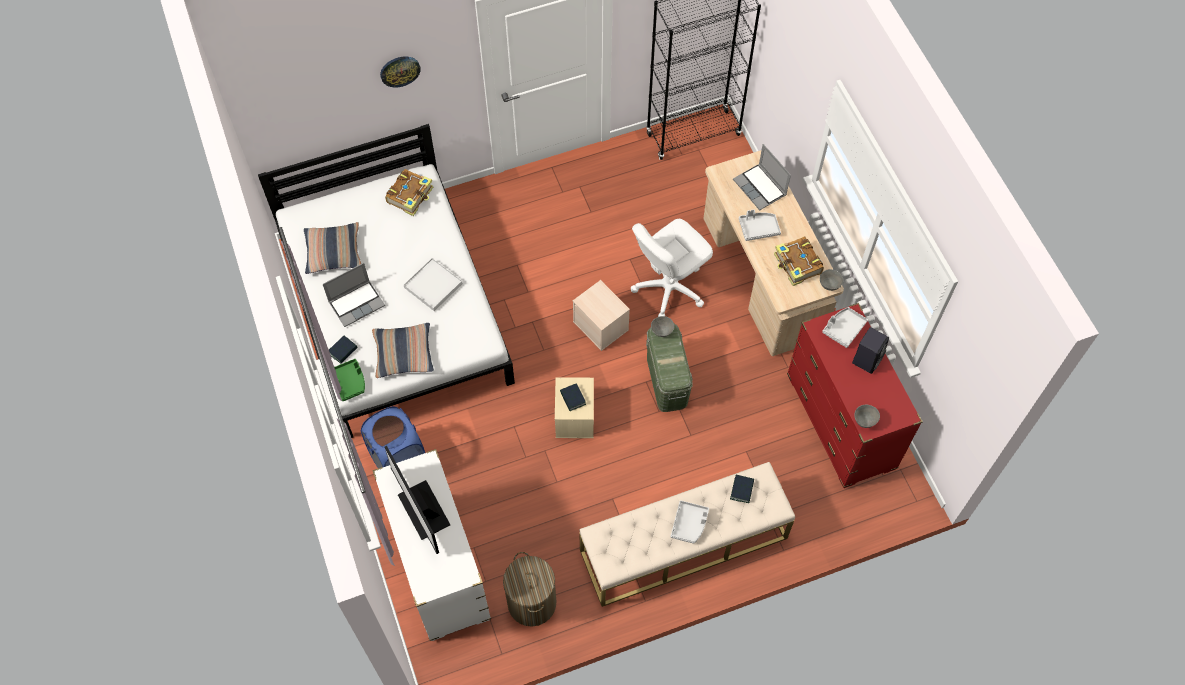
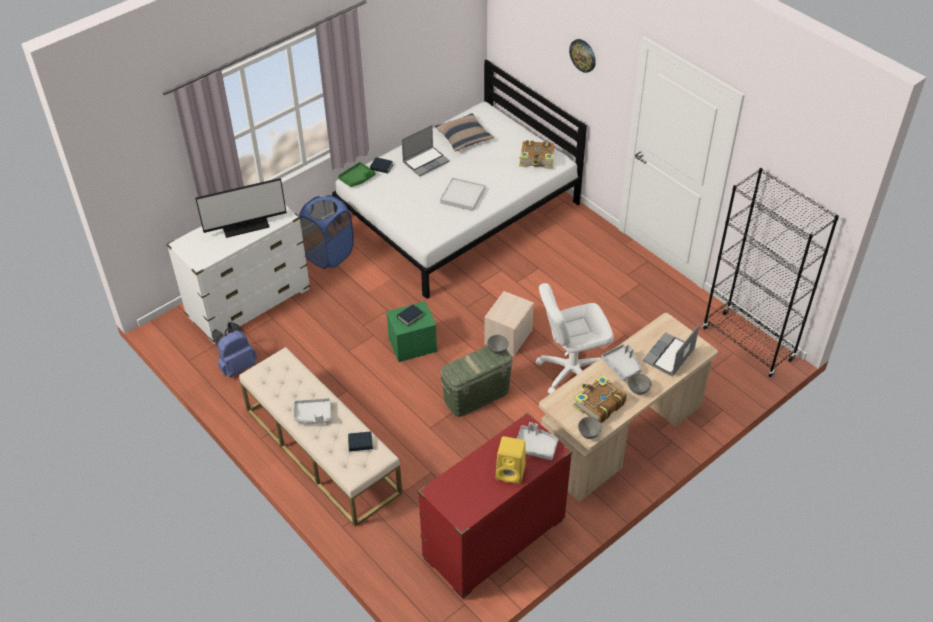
camera: 70 degrees right, 15 degrees down
laptop [323,263,385,327] -> laptop turned 75 degrees counterclockwise [402,125,449,177]
pillow [372,323,434,378] -> none
monitor [385,446,450,554] -> monitor turned 150 degrees counterclockwise [195,178,287,238]
laundry basket [503,552,557,627] -> blue backpack [212,322,257,377]
beige storage box [555,377,594,438] -> green storage box [386,301,437,362]
white office chair [631,219,713,317] -> white office chair turned 45 degrees counterclockwise [536,283,613,394]
black speaker [852,327,889,374] -> yellow speaker [496,436,526,484]
grey bowl [855,405,880,428] -> grey bowl moved to [628,374,652,395]

